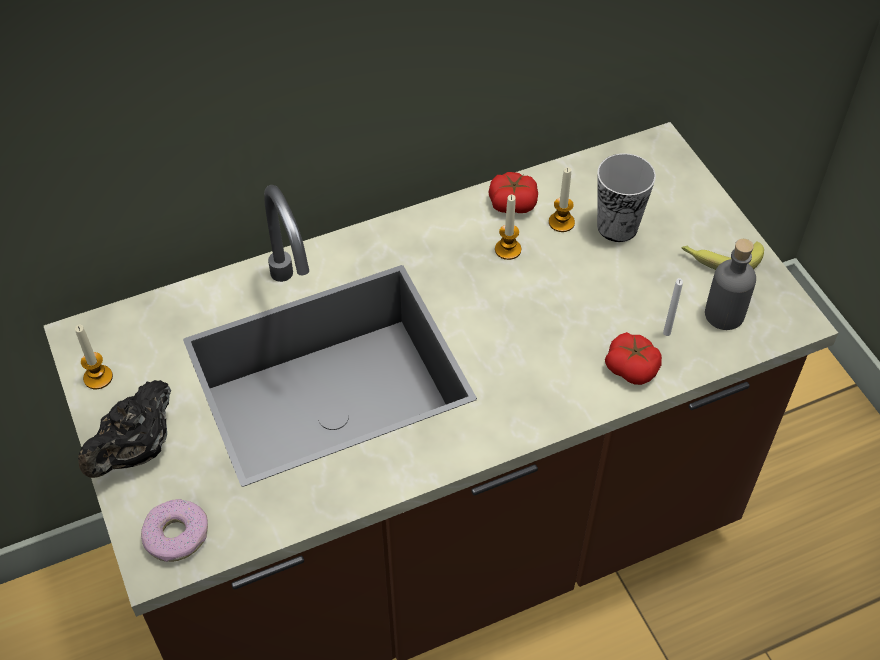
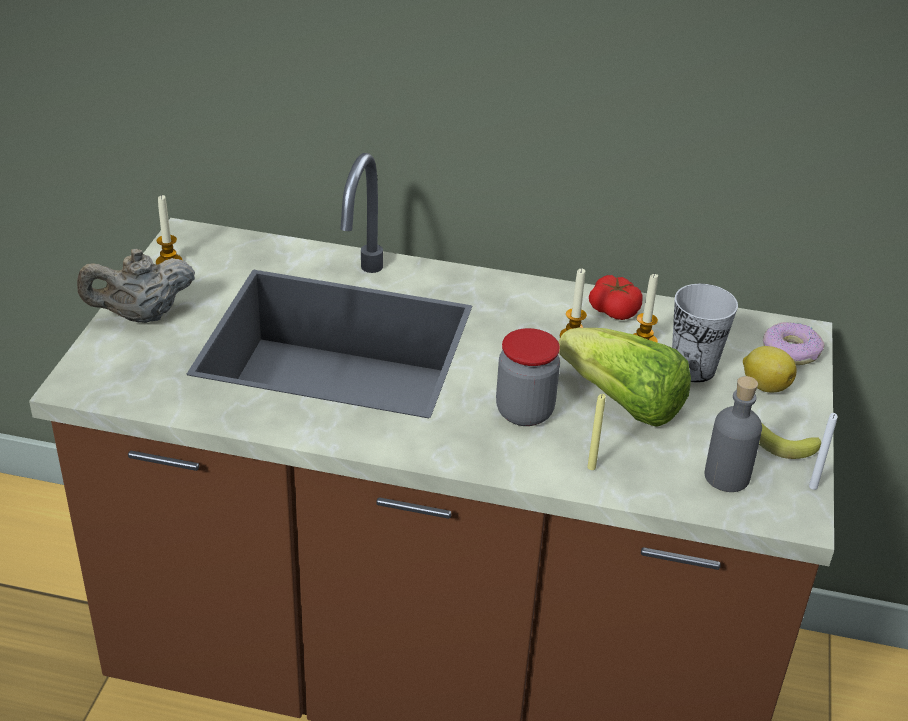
camera: 35 degrees right, 15 degrees down
black teapot [78,380,171,478] -> beige teapot [77,249,195,323]
donut [141,499,208,562] -> donut moved to [763,322,824,365]
tomato [605,332,662,385] -> yellow candle [587,394,606,470]
white candle [663,278,683,336] -> white candle moved to [809,413,838,490]
none -> jar [496,328,560,426]
none -> lettuce [558,328,691,427]
none -> lemon [743,346,797,392]

